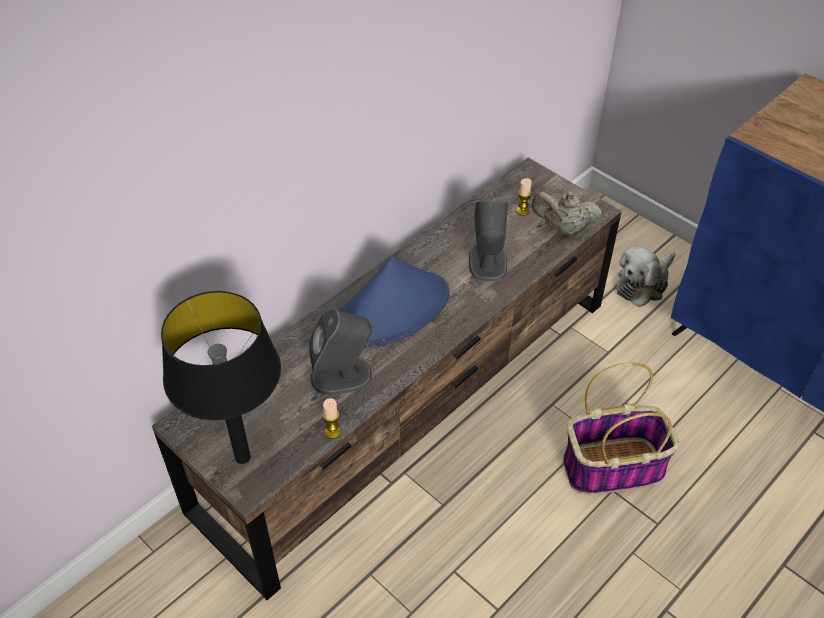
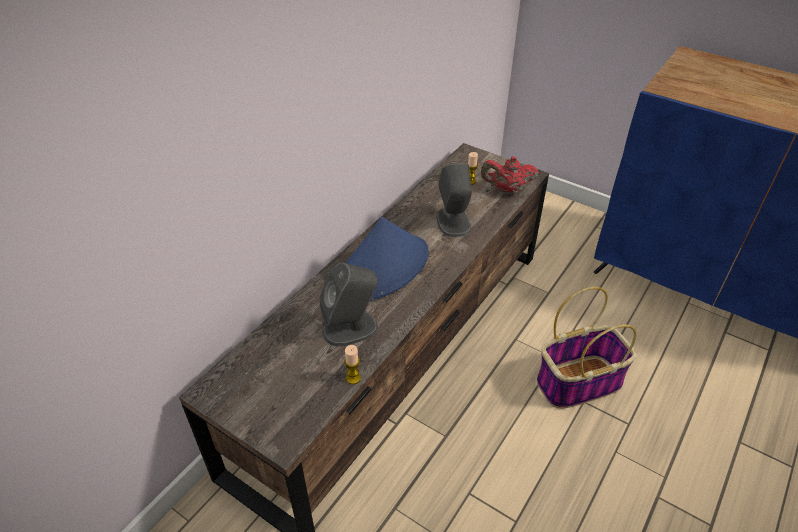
camera: 10 degrees left, 5 degrees down
black table lamp [161,291,281,464] -> none
beige teapot [531,191,602,234] -> red teapot [481,157,539,194]
plush toy [616,246,675,307] -> none

